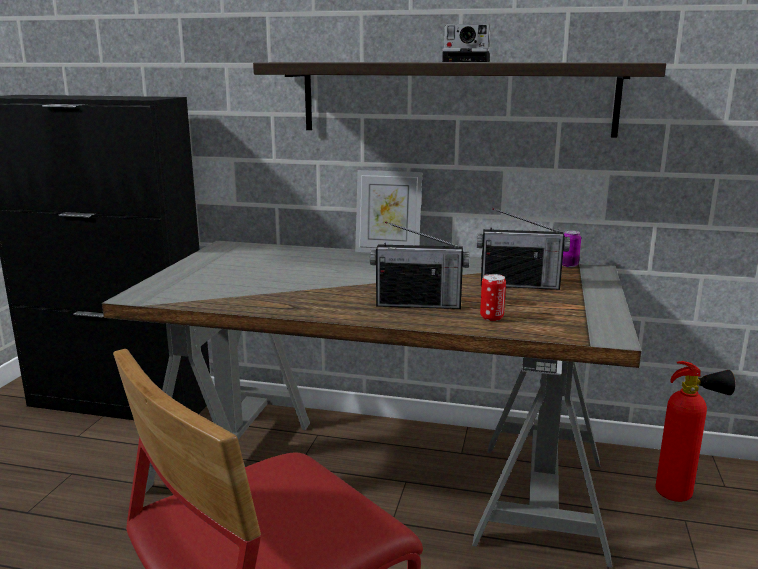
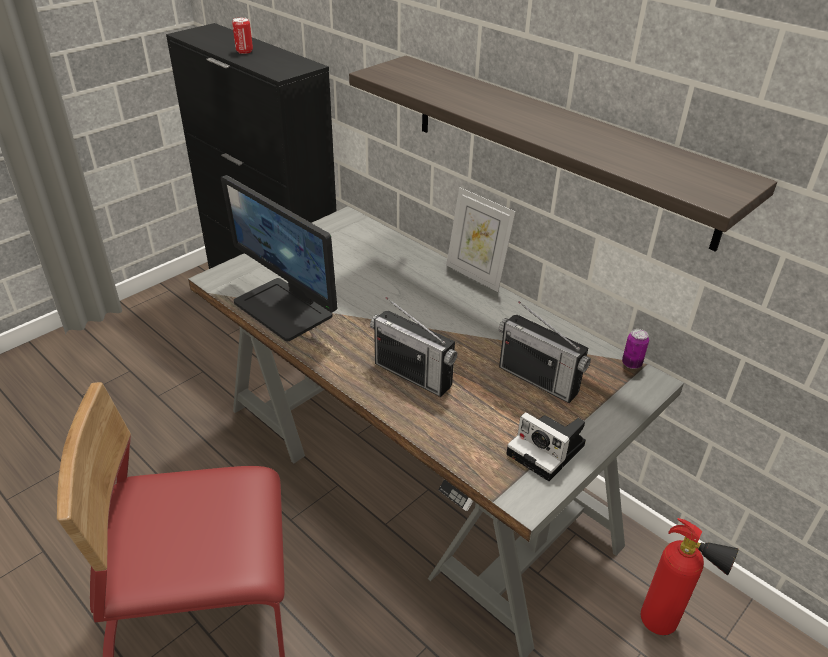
camera: 30 degrees right, 20 degrees up
camera [442,24,490,62] -> camera moved to [506,412,586,481]
can [480,274,506,321] -> can moved to [232,17,253,54]
none -> monitor [221,175,337,341]

